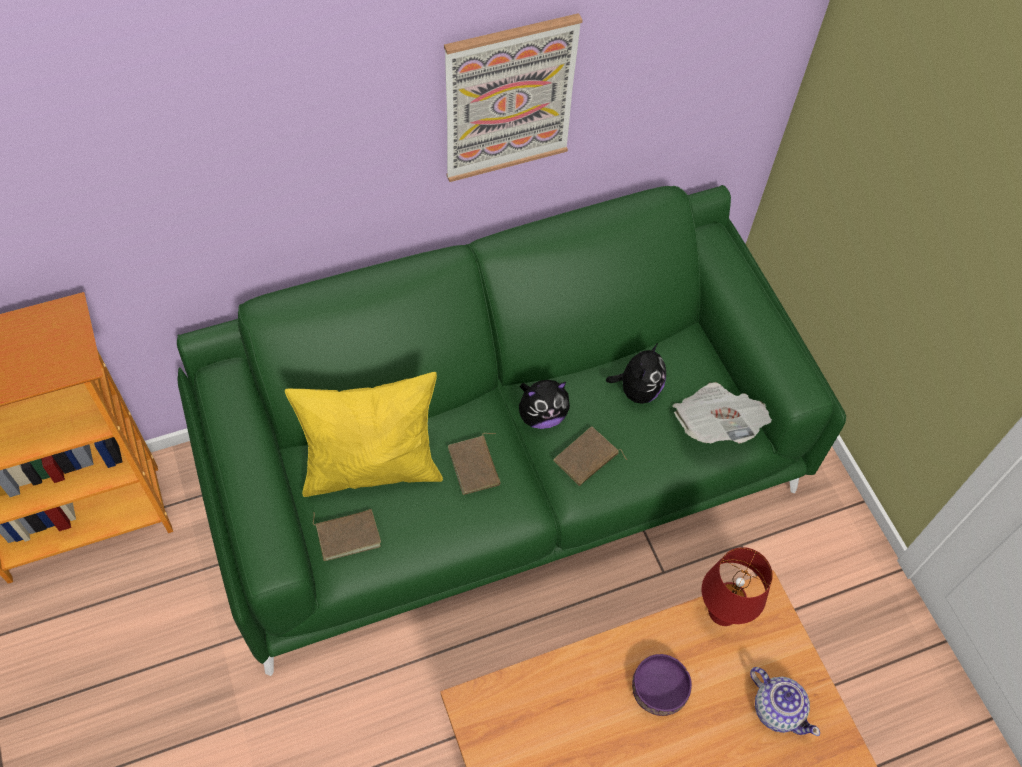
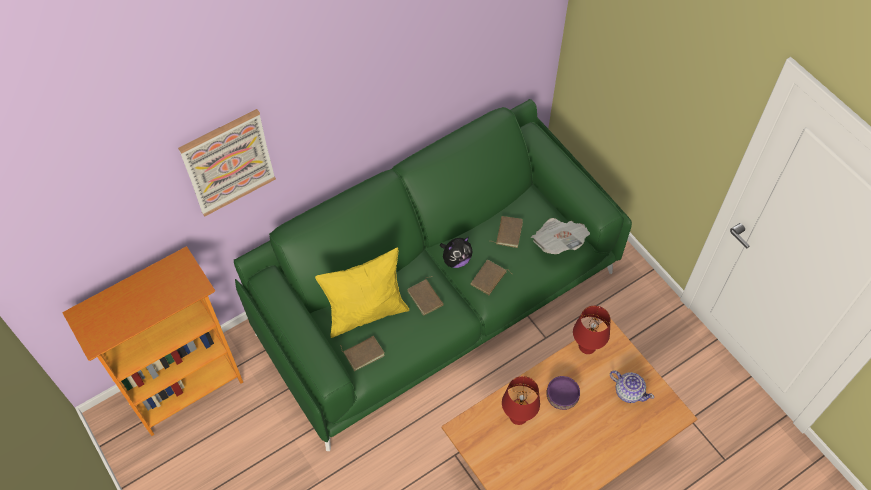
camera: 10 degrees left, 0 degrees up
picture [444,13,582,182] -> picture moved to [178,109,276,217]
plush toy [606,343,666,404] -> brown book [492,216,523,248]
none -> red table lamp [502,376,540,425]

